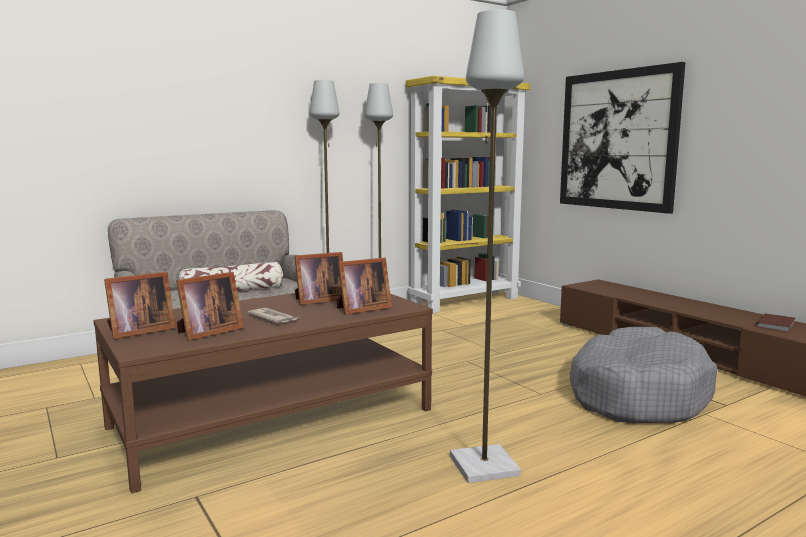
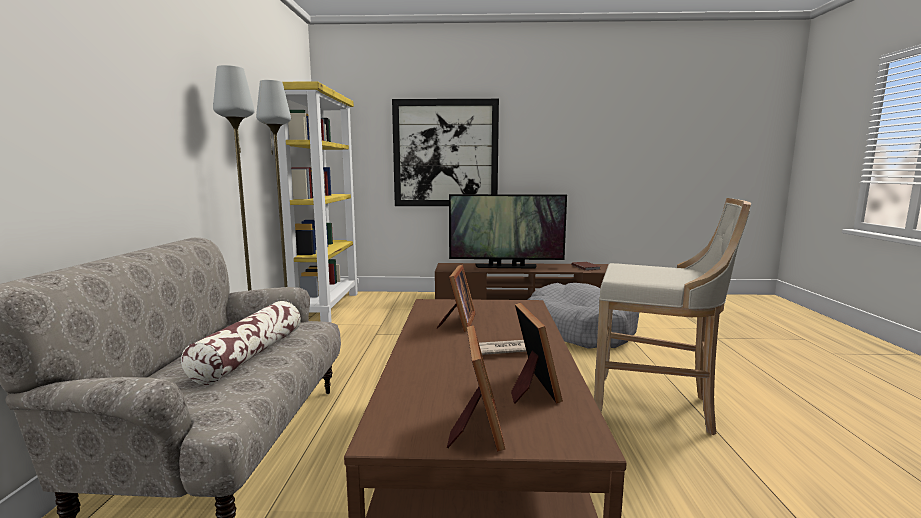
camera: 55 degrees left, 0 degrees up
picture frame [337,257,392,315] -> none
grey floor lamp [450,9,524,483] -> beige stool [594,198,751,435]
none -> television [449,194,567,269]

